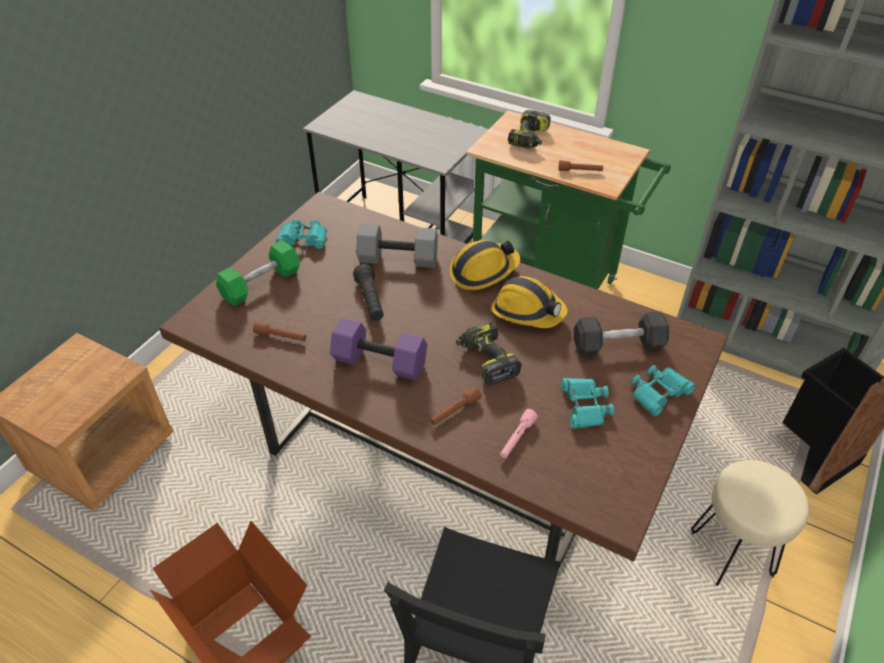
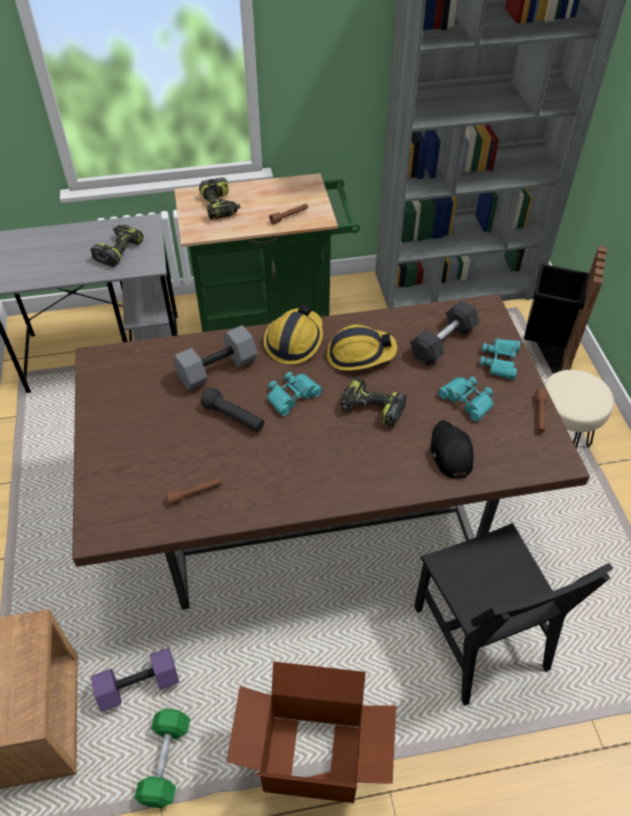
camera: 40 degrees left, 5 degrees up
green dumbbell [216,240,300,306] -> green dumbbell moved to [134,708,190,808]
turquoise binoculars [276,219,327,249] -> turquoise binoculars moved to [267,372,323,416]
purple dumbbell [330,318,427,381] -> purple dumbbell moved to [91,648,179,712]
brown flashlight [430,387,482,425] -> brown flashlight moved to [535,388,547,433]
pink flashlight [500,409,538,458] -> black cap [430,420,473,478]
none -> power drill [90,225,143,267]

